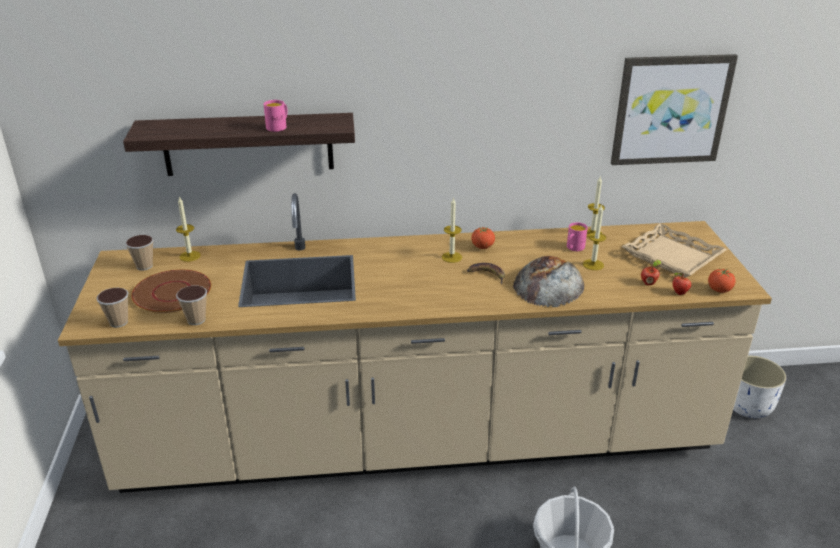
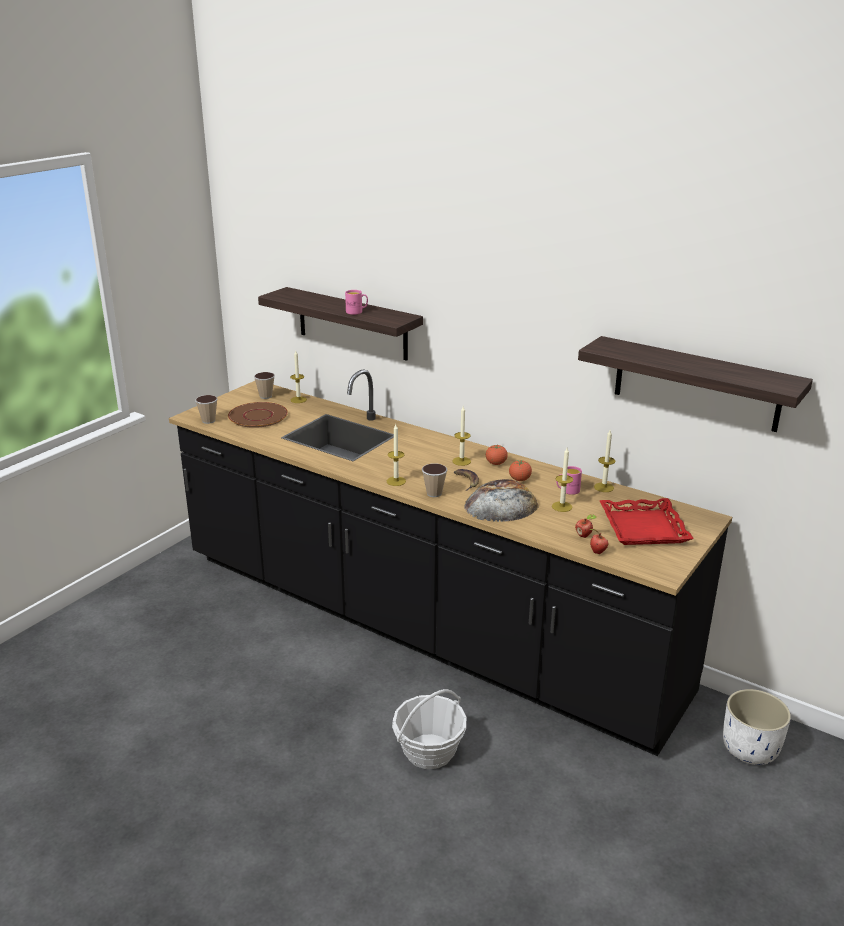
camera: 40 degrees right, 5 degrees down
beige counter [58,193,772,493] -> black counter [169,369,732,756]
cup [176,285,207,325] -> cup moved to [422,463,447,497]
picture [611,54,738,165] -> shelf [578,336,813,432]
beige tray [622,223,727,278] -> red tray [600,498,694,545]
tomato [708,269,736,293] -> tomato moved to [509,460,532,481]
none -> candle [387,424,406,486]

